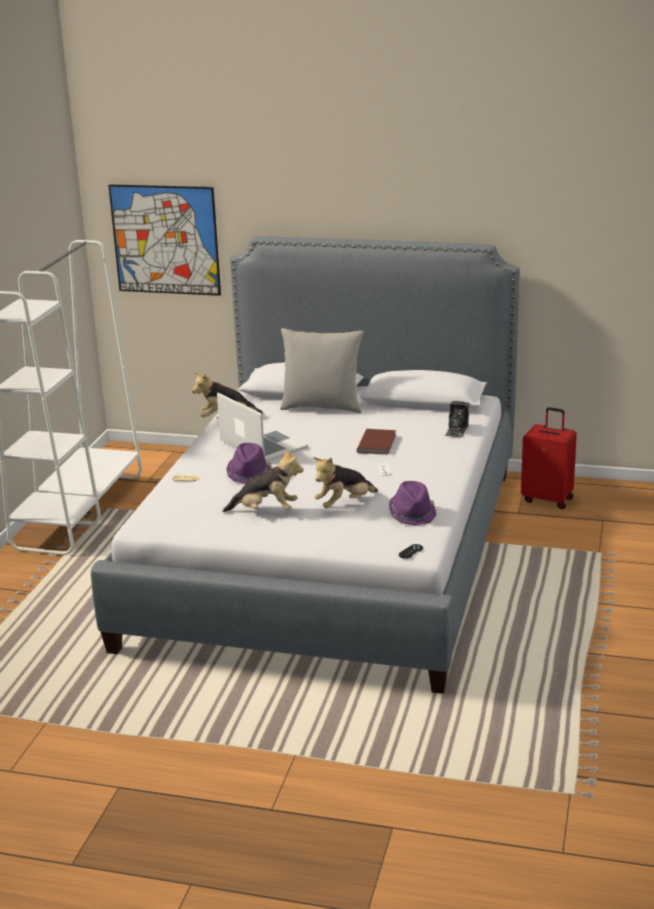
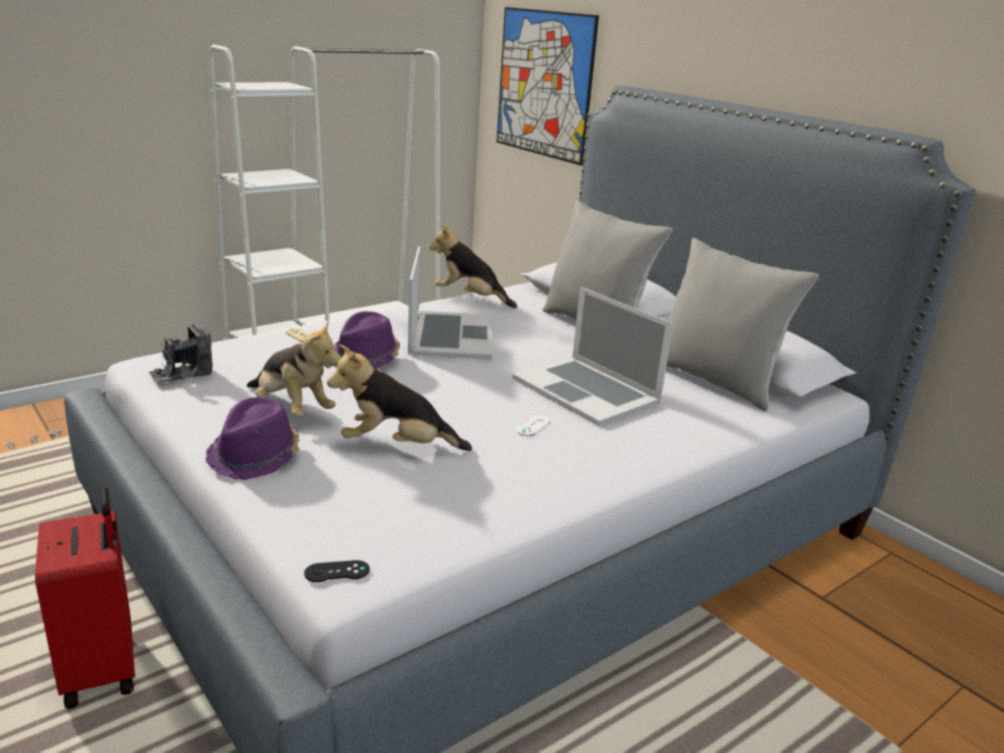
camera: 35 degrees right, 0 degrees up
brown book [357,429,396,455] -> laptop [512,287,673,426]
purple hat [389,481,437,526] -> purple hat moved to [206,397,299,480]
camera [445,401,469,438] -> camera moved to [149,323,213,383]
red suitcase [521,407,577,509] -> red suitcase moved to [35,487,135,709]
none -> grey pillow [666,238,819,411]

